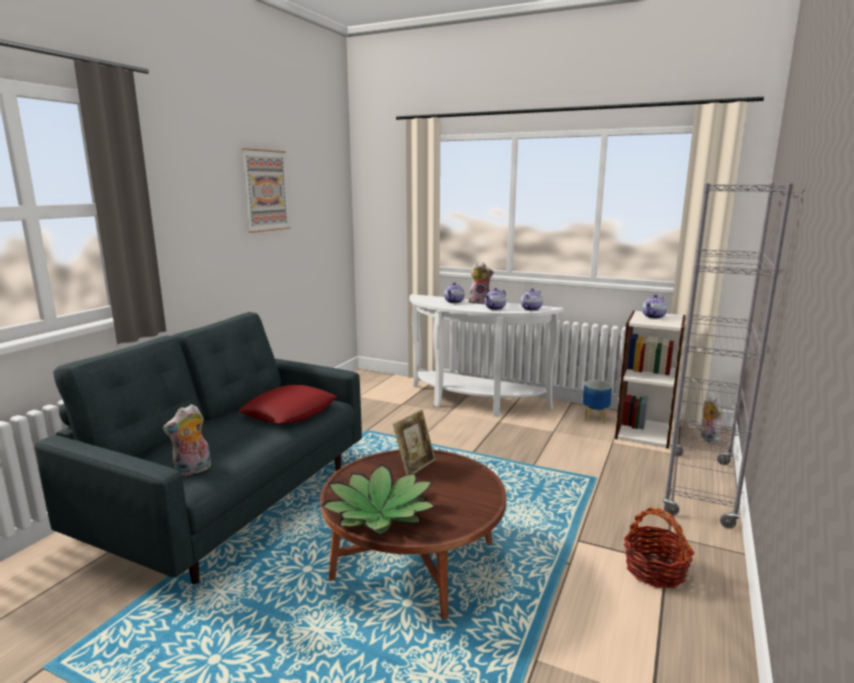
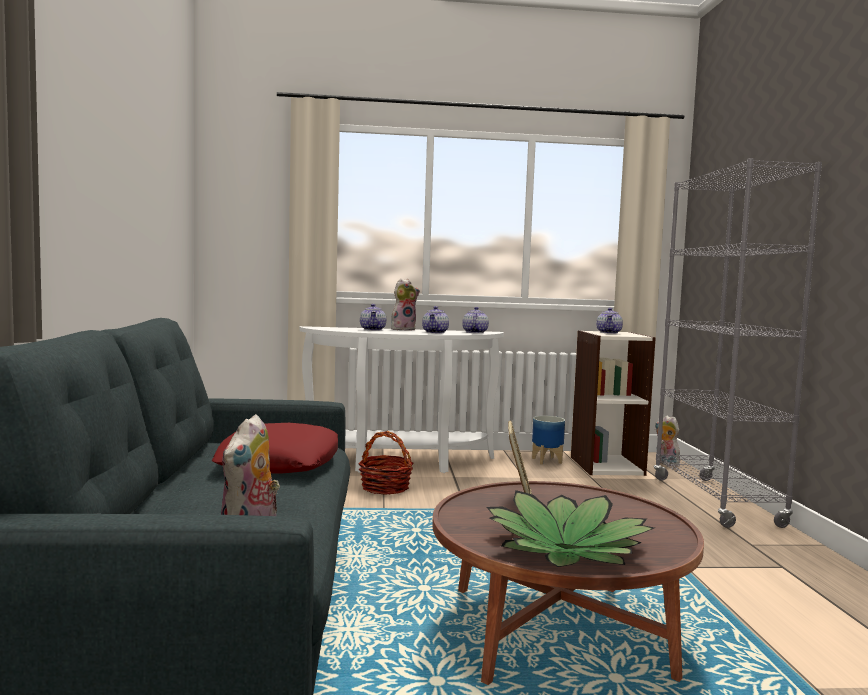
camera: 30 degrees left, 10 degrees down
picture [242,148,291,233] -> none
basket [624,507,694,588] -> basket moved to [358,431,413,495]

